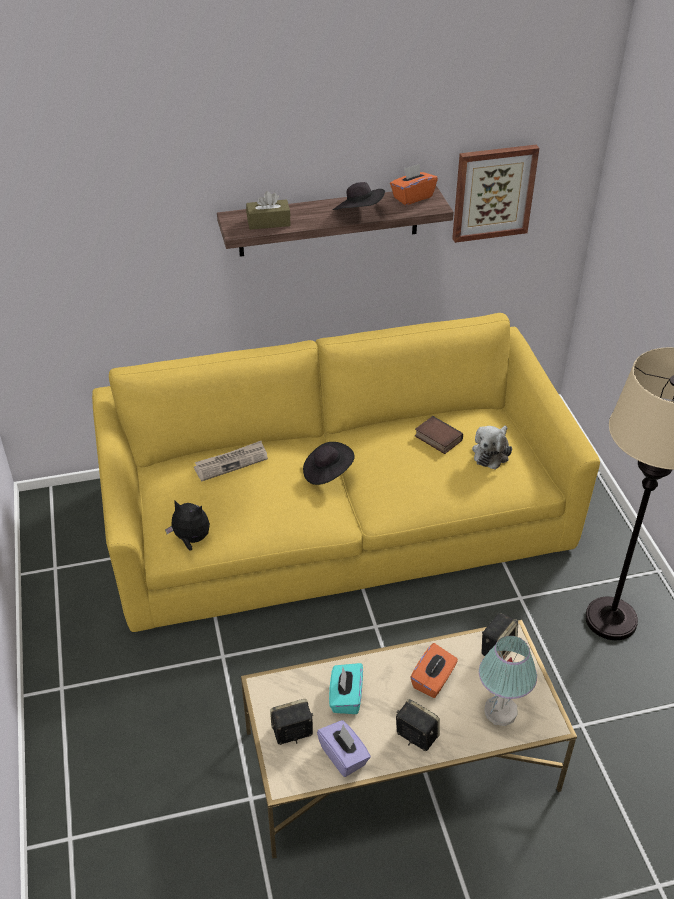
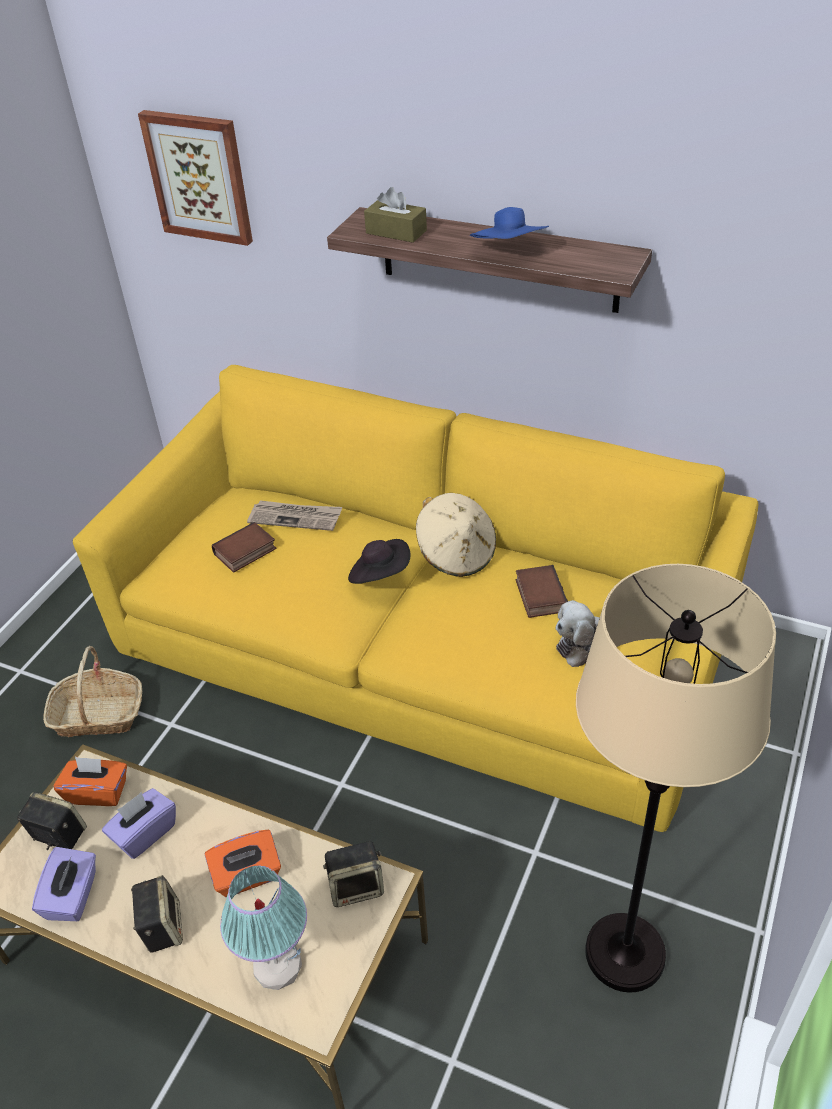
camera: 40 degrees right, 0 degrees up
plush toy [165,500,210,551] -> none
turquoise tissue box [329,663,363,714] -> purple tissue box [102,788,176,859]
black hat [333,182,385,210] -> blue hat [470,207,549,239]
orange tissue box [390,164,438,205] -> orange tissue box moved to [53,756,127,806]
picture [452,145,539,243] -> picture moved to [138,110,253,246]
none -> basket [43,646,142,737]
none -> book [212,522,276,573]
none -> beige hat [416,493,496,577]

